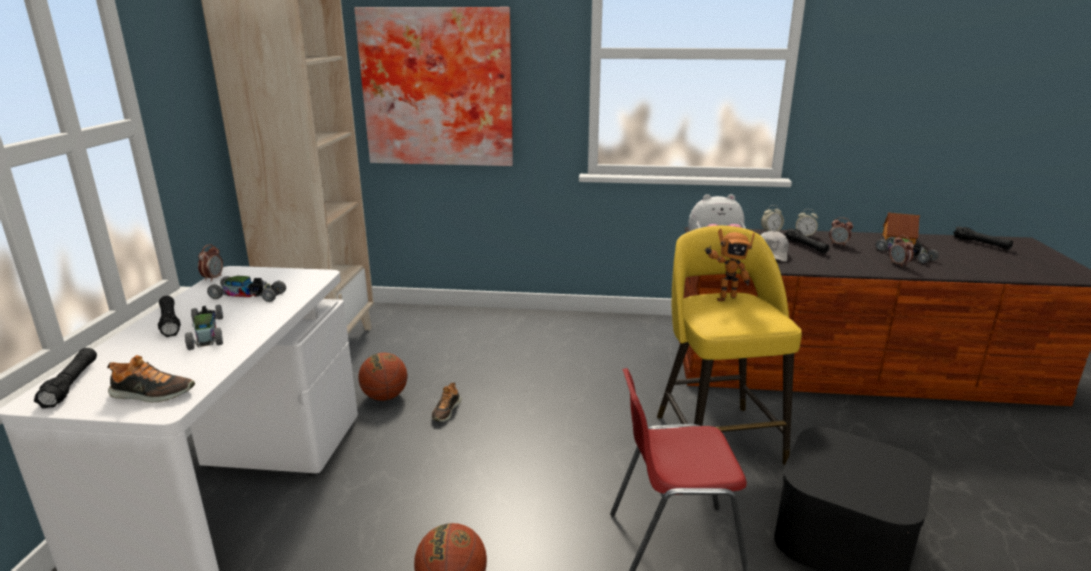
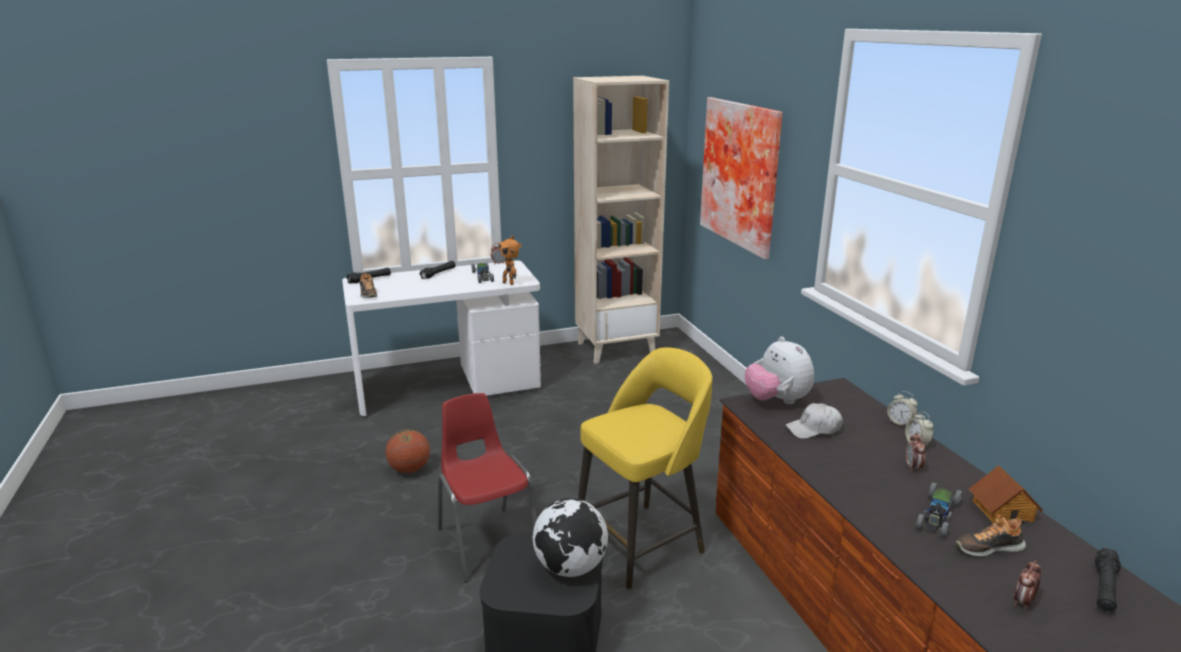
camera: 65 degrees right, 0 degrees up
toy car [185,305,223,350] -> none
basketball [358,353,407,401] -> none
shoe [432,382,462,422] -> shoe moved to [956,515,1026,557]
toy robot [705,229,755,301] -> toy robot moved to [498,236,522,285]
black flashlight [785,228,829,254] -> none
alarm clock [889,235,914,266] -> alarm clock moved to [1013,561,1042,609]
none -> globe [533,498,608,577]

